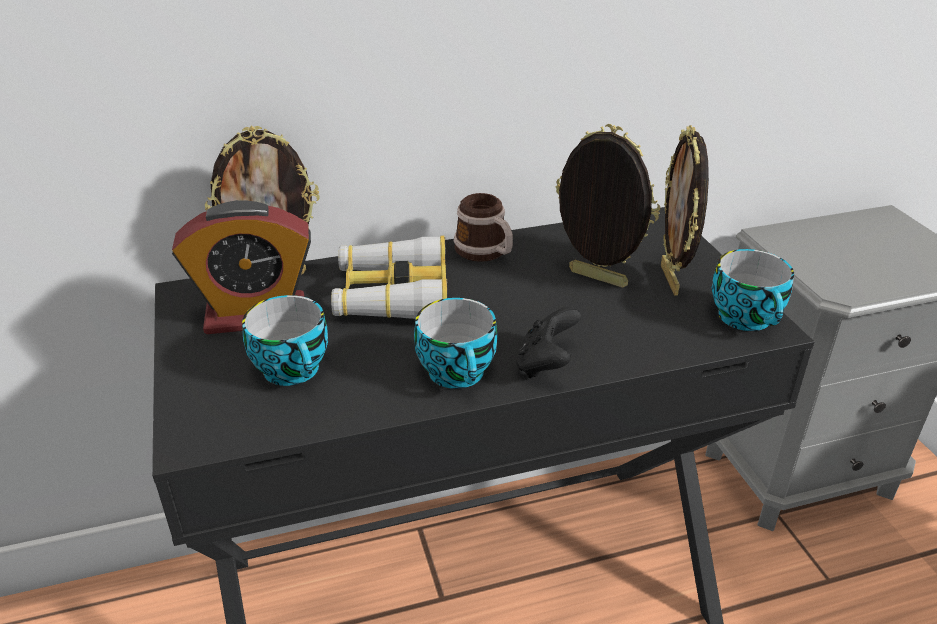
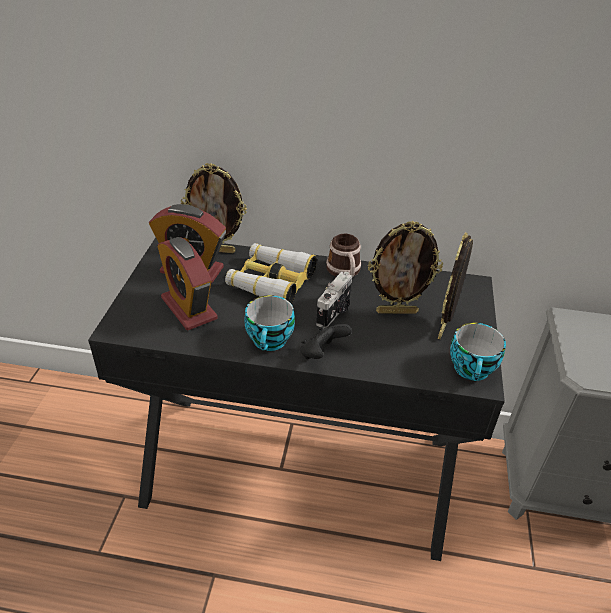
camera: 25 degrees right, 5 degrees up
cup [242,295,328,386] -> alarm clock [157,237,218,330]
picture frame [555,124,660,288] -> picture frame turned 120 degrees clockwise [368,221,443,314]
none -> camera [316,272,352,328]

